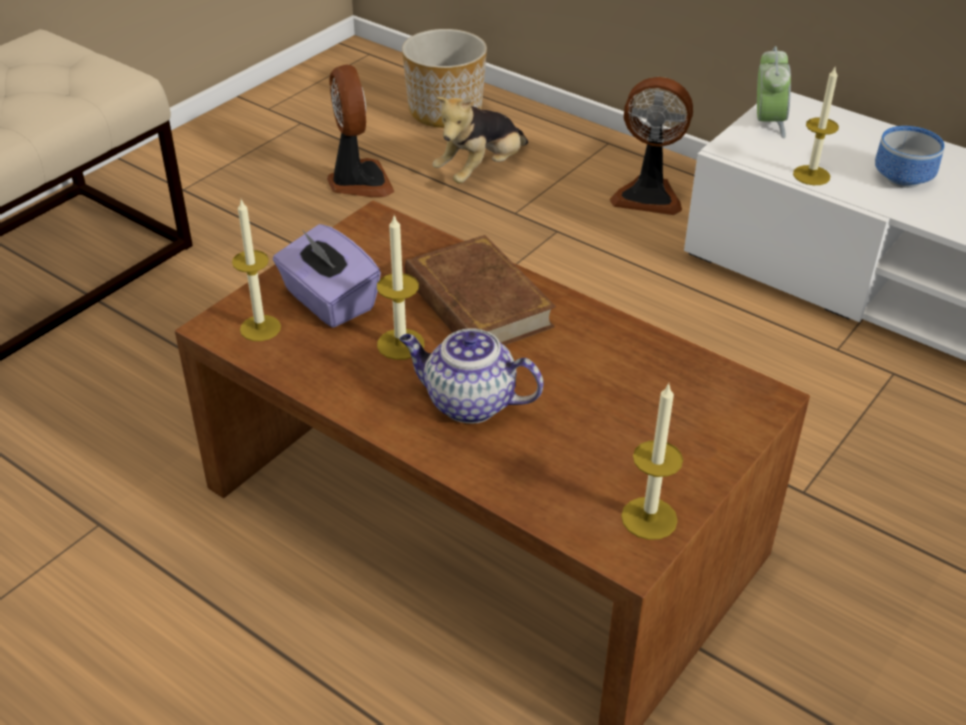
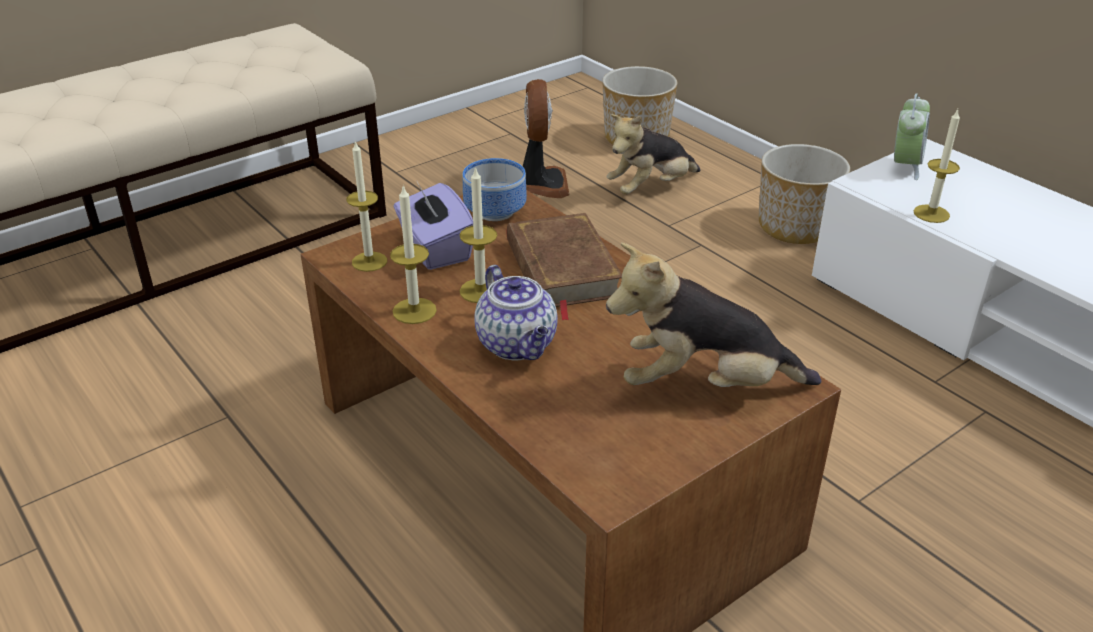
camera: 15 degrees right, 5 degrees down
teapot [399,328,543,423] -> teapot turned 150 degrees counterclockwise [474,265,558,360]
fan [610,77,693,215] -> planter [758,144,850,244]
candle [621,383,683,540] -> candle moved to [390,186,437,324]
bowl [875,126,945,188] -> bowl moved to [463,158,527,221]
none -> plush toy [606,243,821,387]

